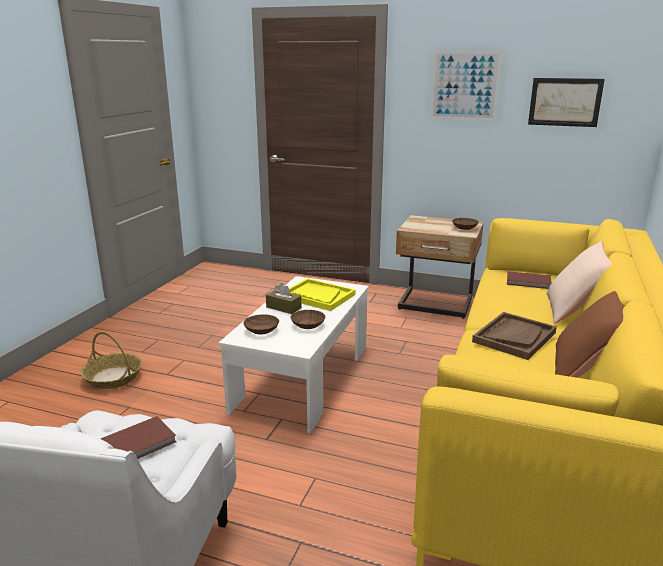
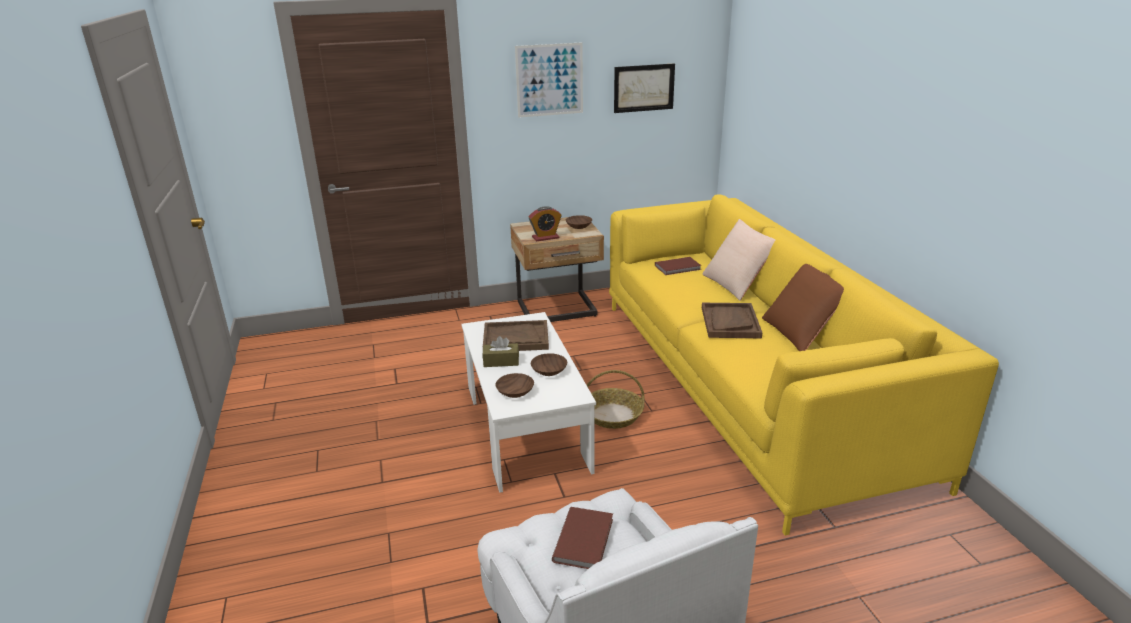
camera: 35 degrees left, 5 degrees up
basket [80,332,142,389] -> basket moved to [587,370,645,429]
yellow tray [289,278,356,311] -> brown tray [483,320,549,351]
none -> alarm clock [529,206,561,242]

